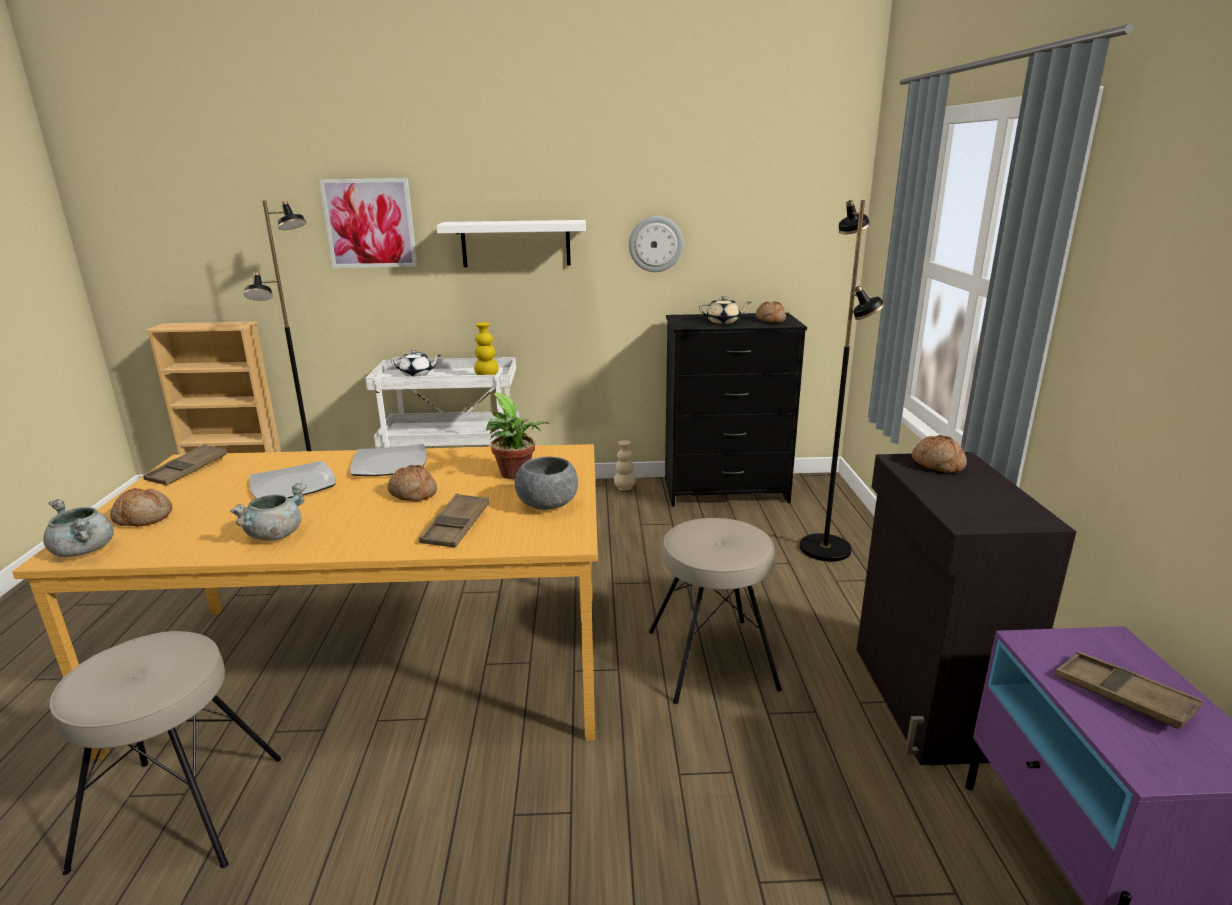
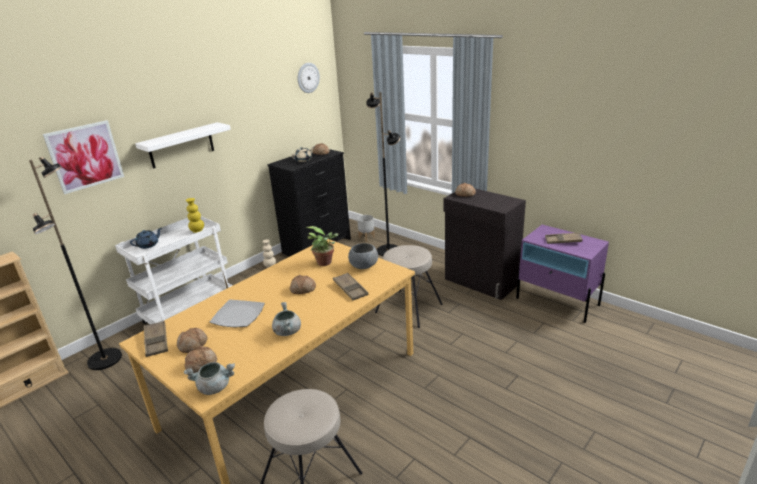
camera: 45 degrees left, 5 degrees up
plate [350,444,427,476] -> none
white teapot [391,350,441,377] -> blue teapot [130,228,161,249]
wall clock [629,216,683,272] -> wall clock moved to [298,63,320,93]
none -> bread [177,328,207,353]
none -> grey planter [357,215,375,242]

